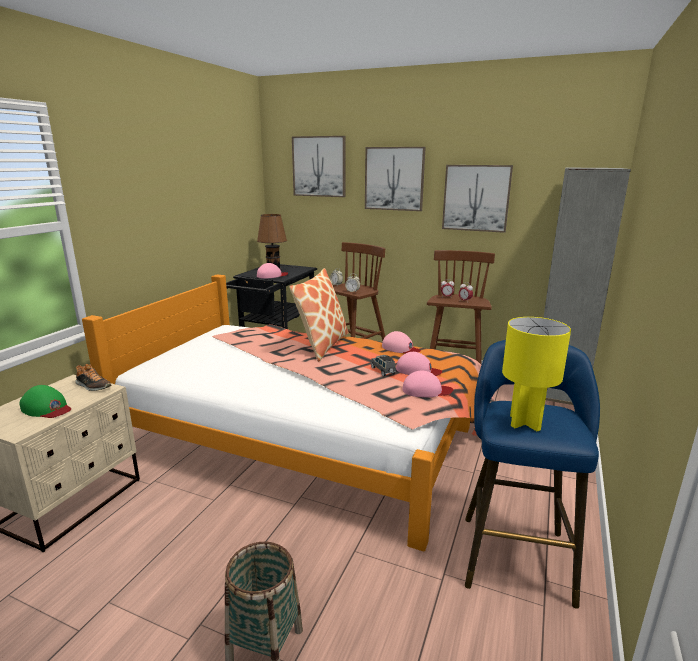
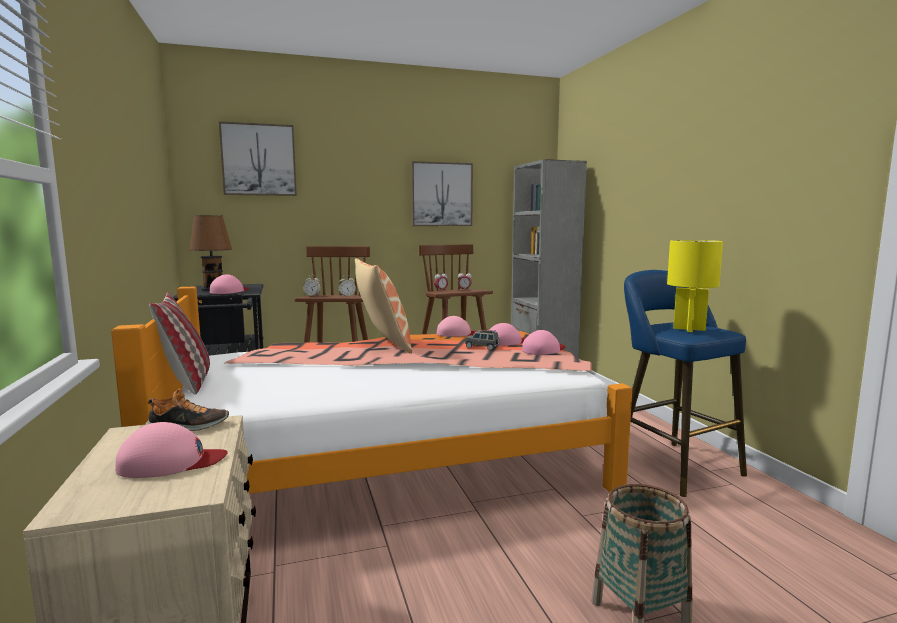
camera: 40 degrees left, 10 degrees down
green cap [19,385,71,418] -> pink cap [115,422,228,478]
picture [365,147,426,211] -> none
none -> pillow [149,292,210,394]

